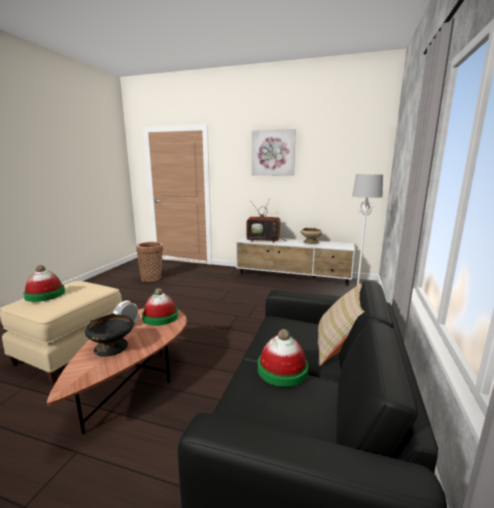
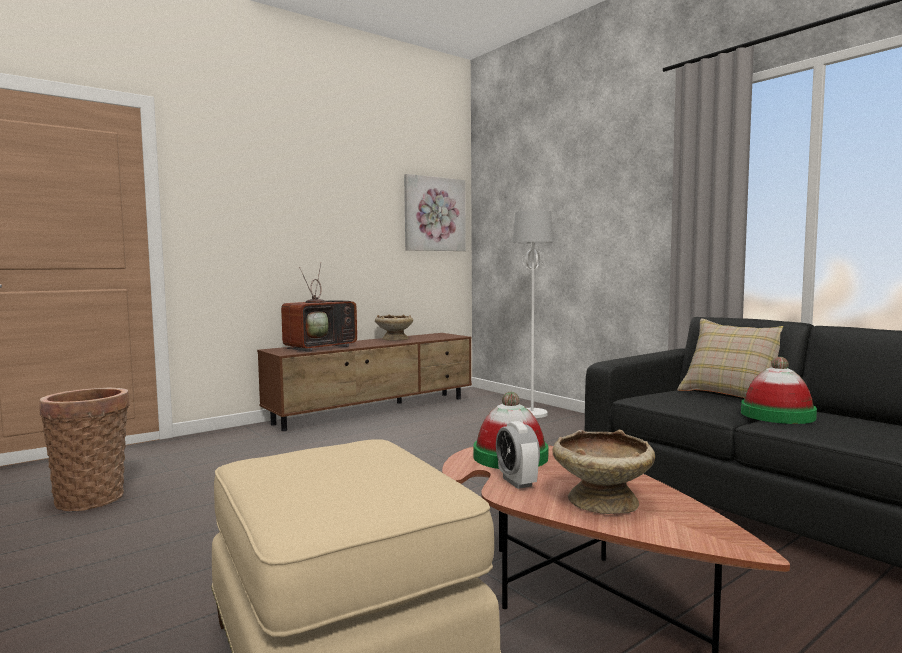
camera: 55 degrees left, 10 degrees down
hat [23,265,65,302] -> none
black bowl [85,314,134,356] -> beige bowl [552,430,655,514]
white tv stand [236,236,355,286] -> brown tv stand [257,333,472,431]
picture [252,129,296,176] -> picture moved to [404,174,466,251]

